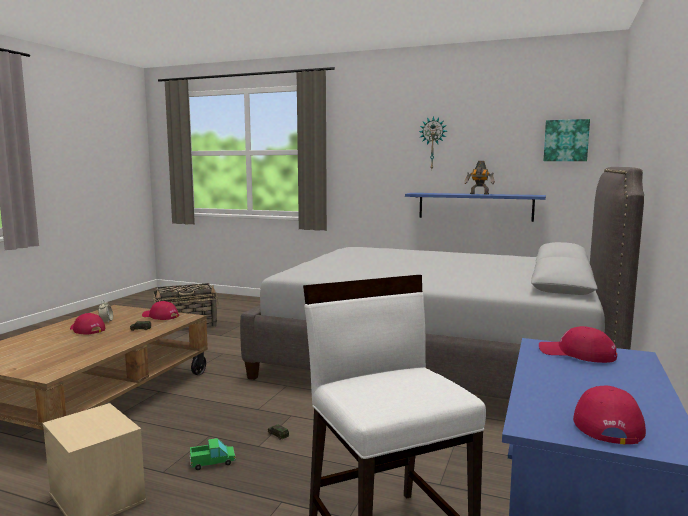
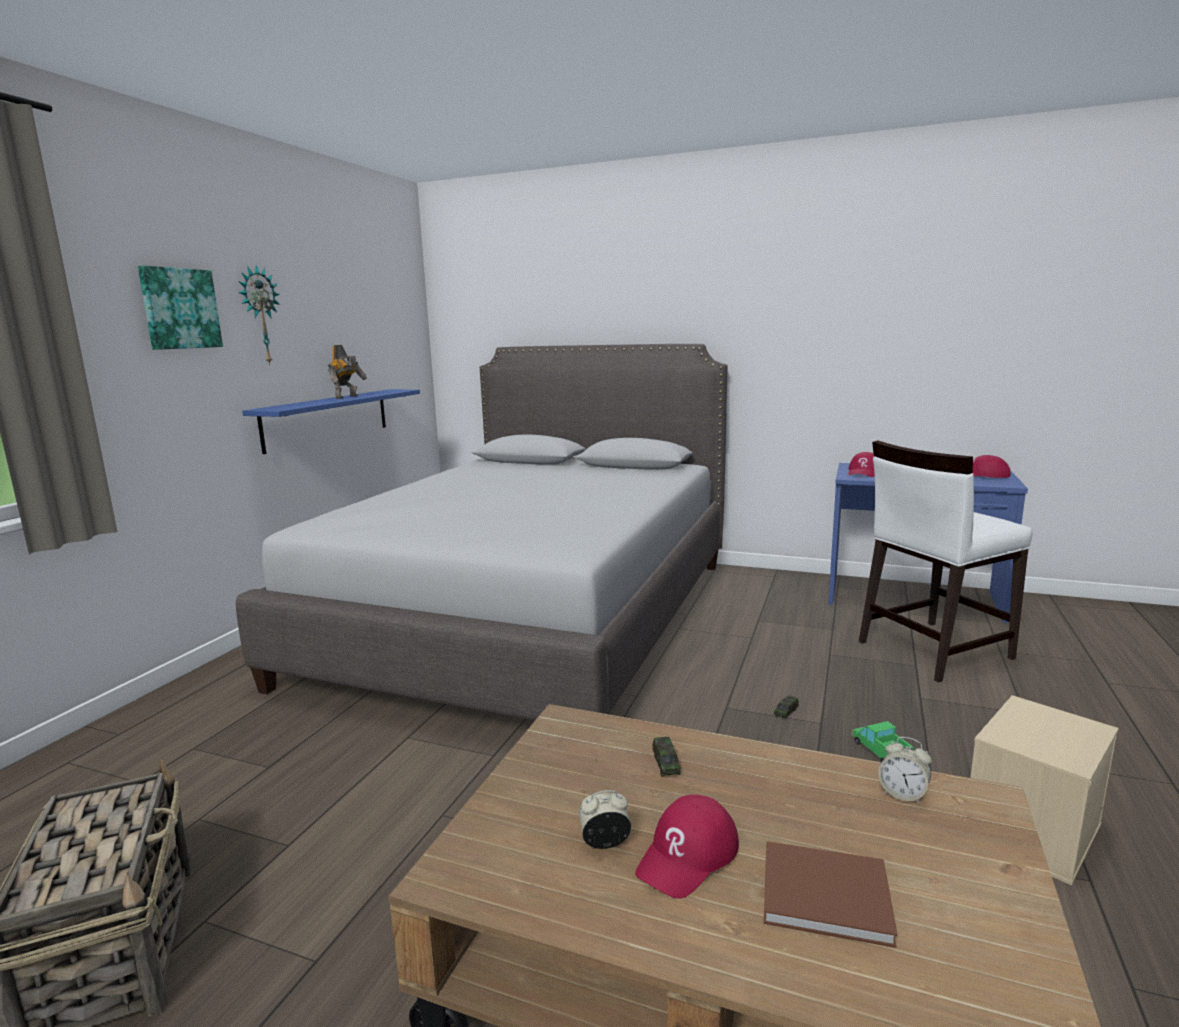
camera: 90 degrees left, 5 degrees up
red cap [142,301,179,320] -> none
picture [544,119,590,161] -> picture moved to [138,265,223,350]
none -> brown book [764,841,898,948]
none -> alarm clock [878,737,932,804]

